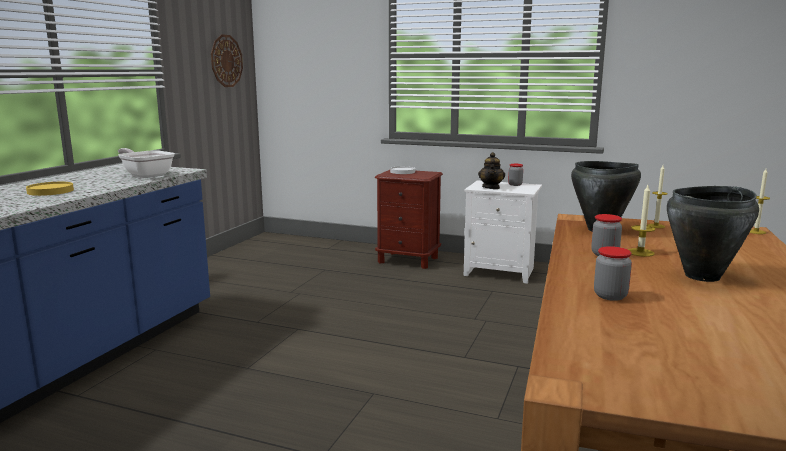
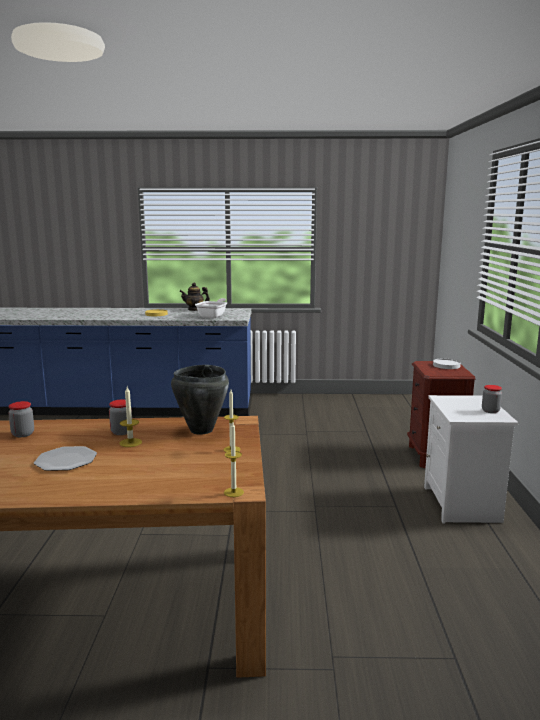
camera: 70 degrees right, 0 degrees up
wall clock [211,34,243,87] -> none
teapot [478,152,505,189] -> teapot moved to [179,283,210,311]
black cooking pot [667,186,759,282] -> plate [34,446,97,471]

